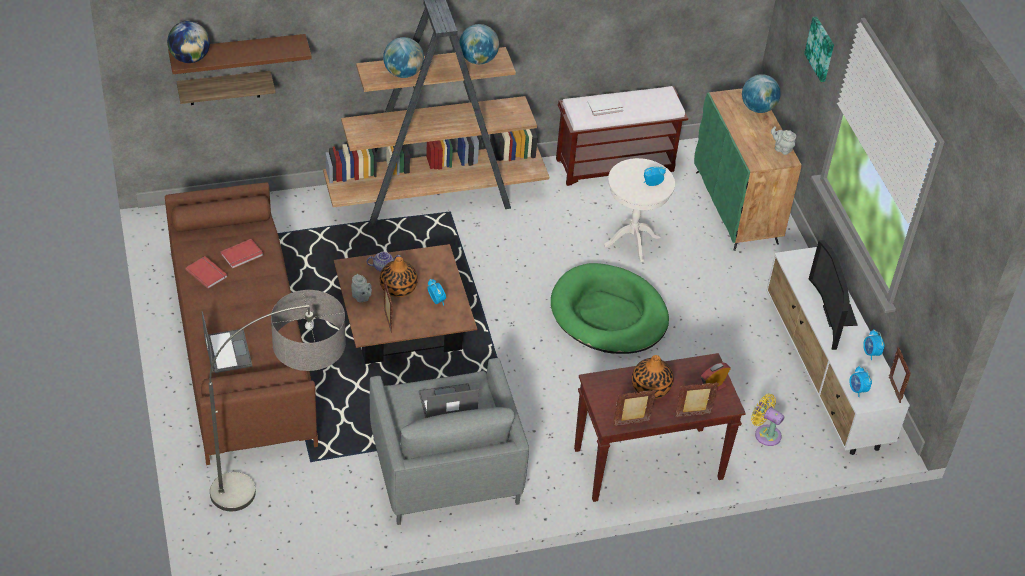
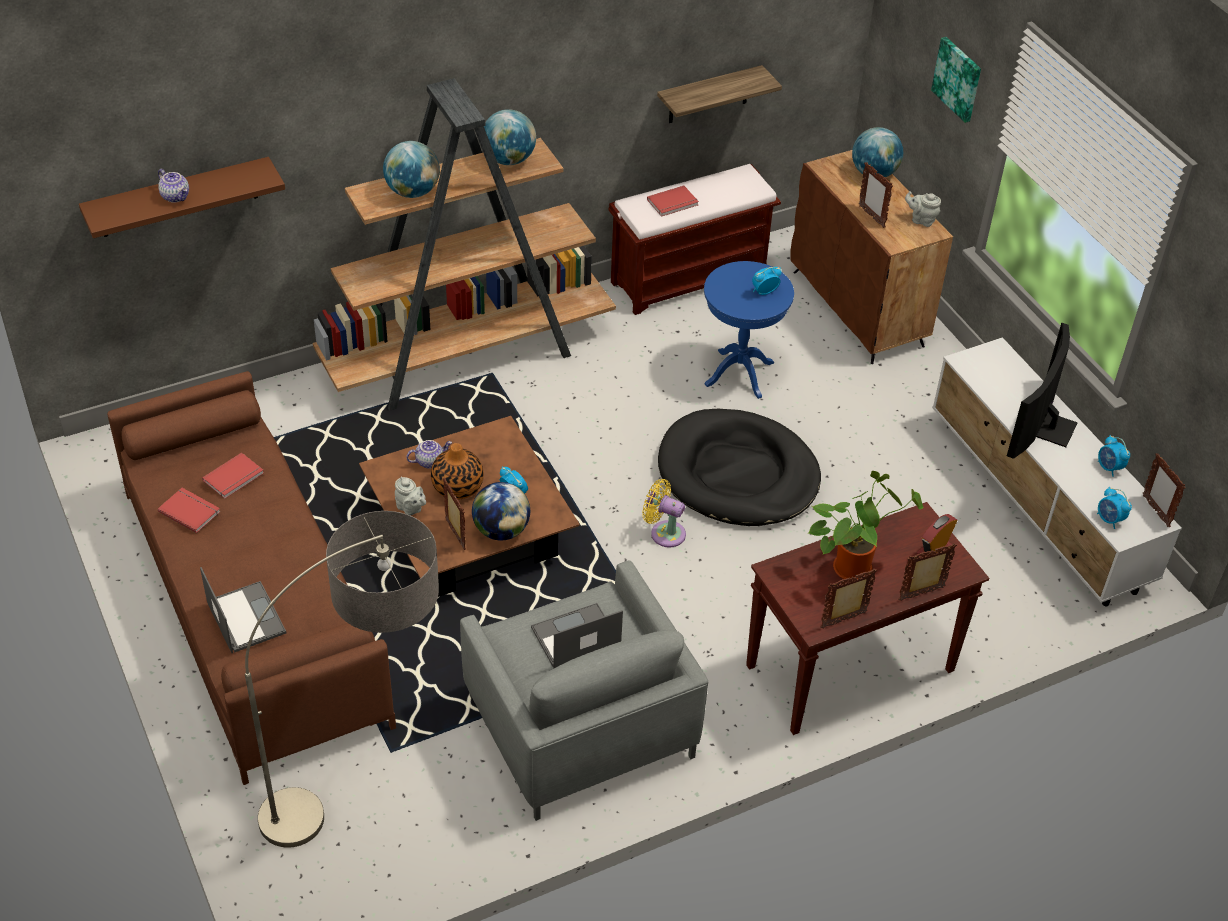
camera: 10 degrees left, 0 degrees up
globe [167,21,210,63] -> globe moved to [472,482,530,540]
shelf [177,71,275,105] -> shelf moved to [657,65,782,123]
green dog bed [551,263,669,354] -> black dog bed [658,409,821,526]
white book [587,95,624,116] -> red book [647,185,699,217]
white side table [604,158,675,262] -> blue side table [704,261,794,399]
vase [632,355,674,399] -> potted plant [808,471,924,579]
green cabinet [694,88,802,251] -> brown cabinet [790,150,953,364]
yellow fan [751,394,784,446] -> yellow fan moved to [642,479,686,548]
television [809,240,858,350] -> television turned 45 degrees clockwise [1007,322,1078,459]
none -> teapot [158,169,189,203]
none -> picture frame [859,162,893,228]

